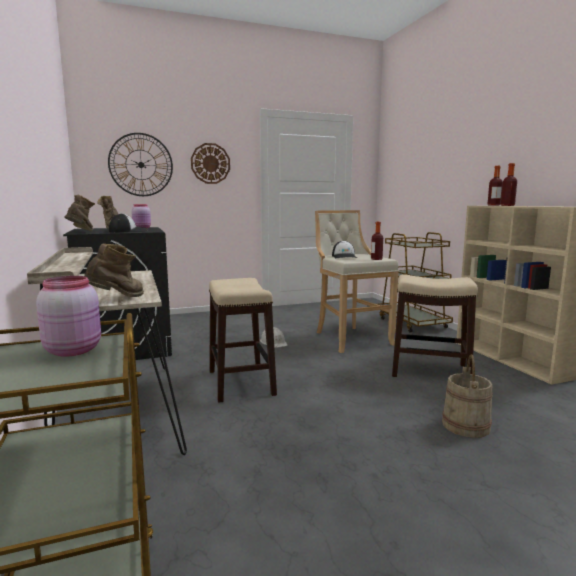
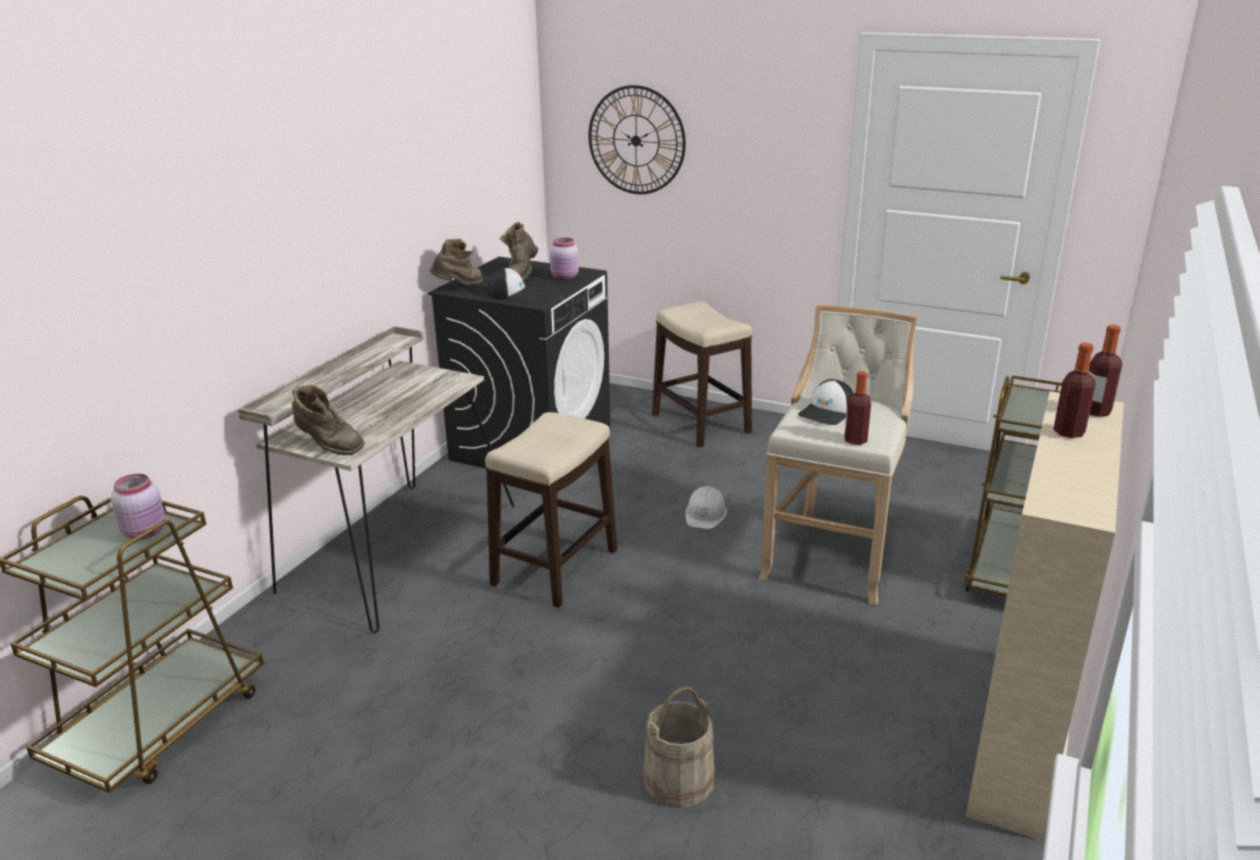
camera: 45 degrees right, 15 degrees up
brown boot [84,244,144,297] -> brown boot turned 45 degrees clockwise [292,385,365,455]
wall clock [191,143,230,184] -> none
stool [392,274,478,377] -> stool moved to [652,301,752,448]

